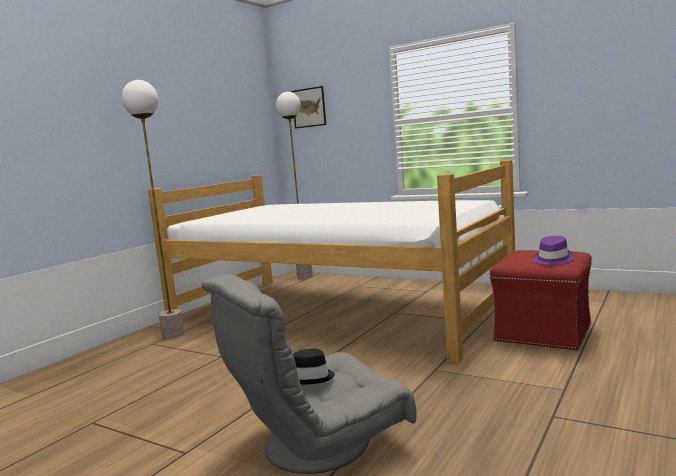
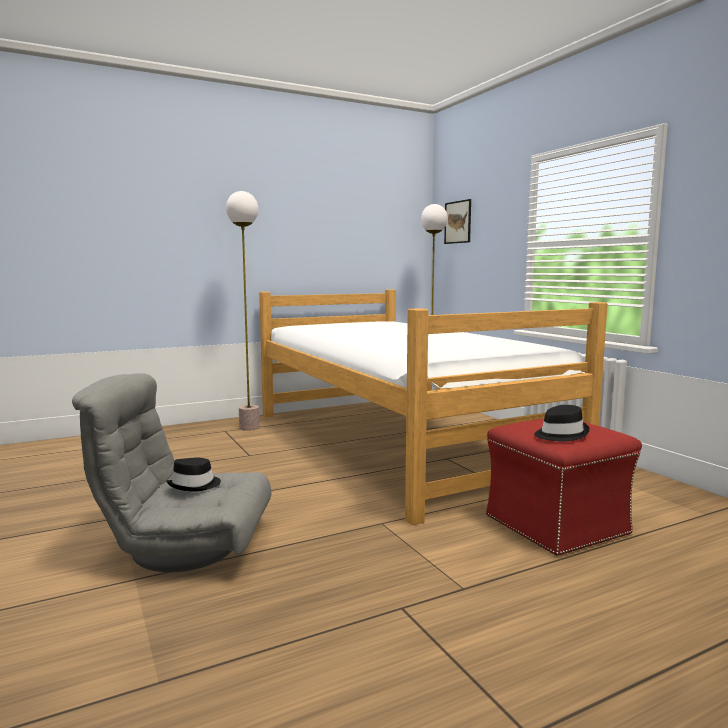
camera: 30 degrees right, 0 degrees up
purple hat [533,236,574,264] -> black hat [534,405,590,441]

